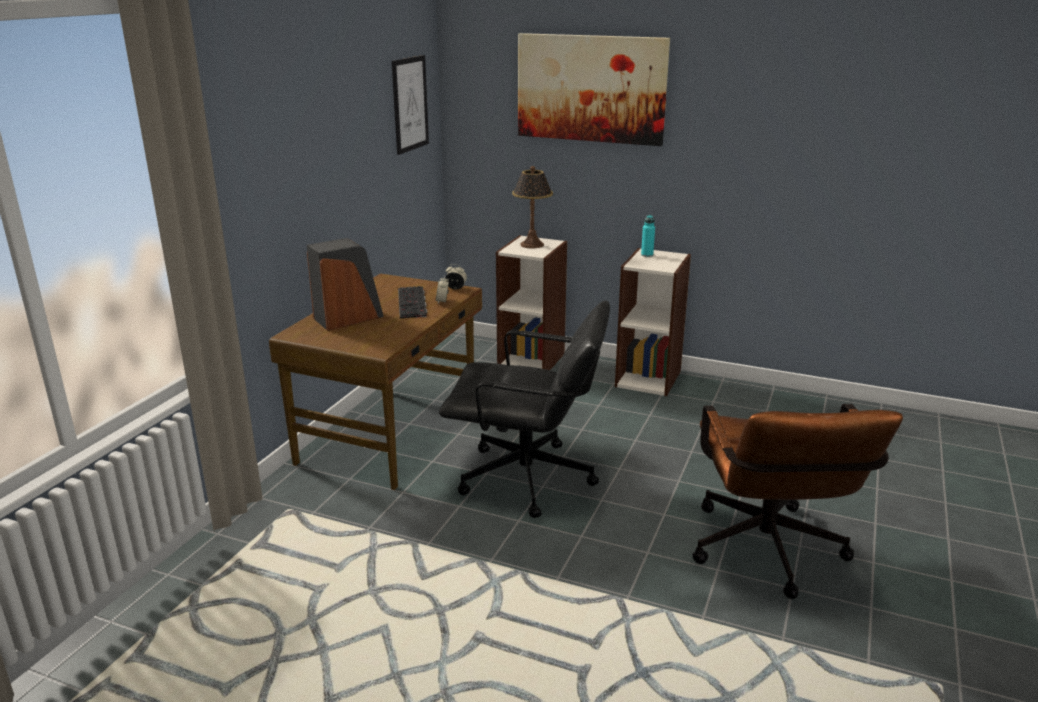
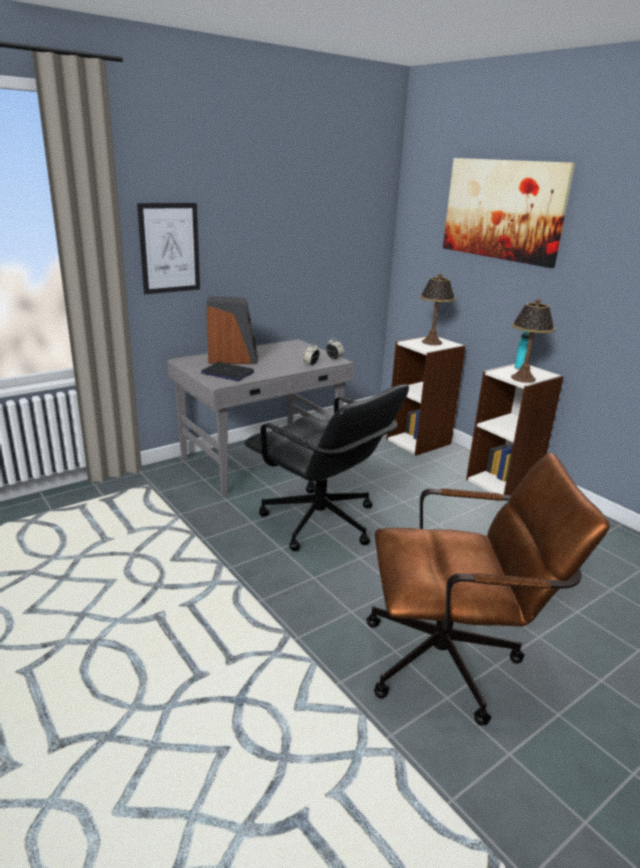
camera: 30 degrees right, 0 degrees up
brown desk [269,274,482,490] -> grey desk [167,339,355,496]
picture [392,55,429,155] -> picture moved to [137,203,200,294]
keyboard [398,286,427,319] -> none
brown office chair [692,404,903,599] -> brown office chair turned 120 degrees counterclockwise [366,453,610,725]
none -> laptop [201,362,254,381]
none -> table lamp [511,299,555,383]

